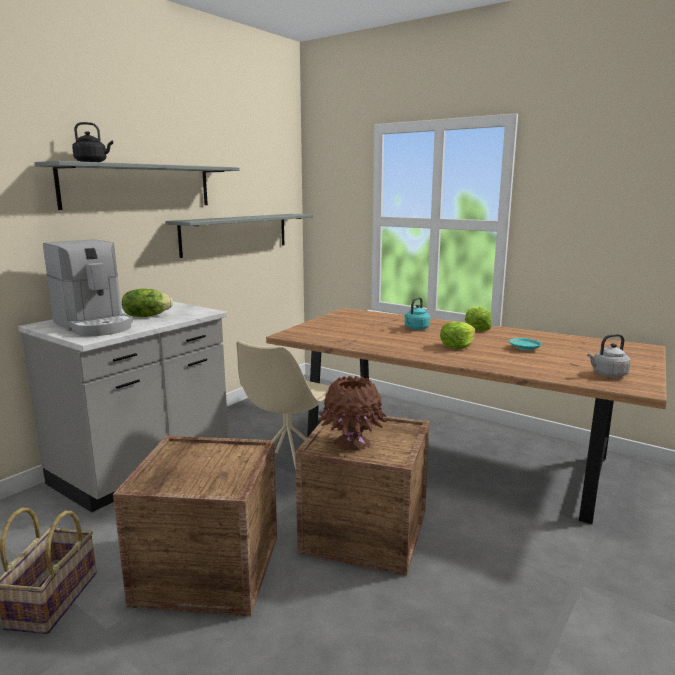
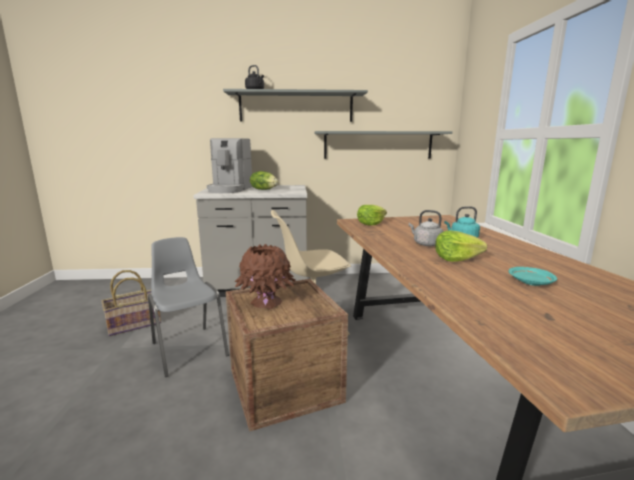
camera: 50 degrees right, 0 degrees up
crate [113,436,277,616] -> grey chair [148,237,229,377]
lettuce [465,307,492,331] -> lettuce moved to [357,205,387,225]
grey kettle [587,334,631,377] -> grey kettle moved to [409,210,444,246]

